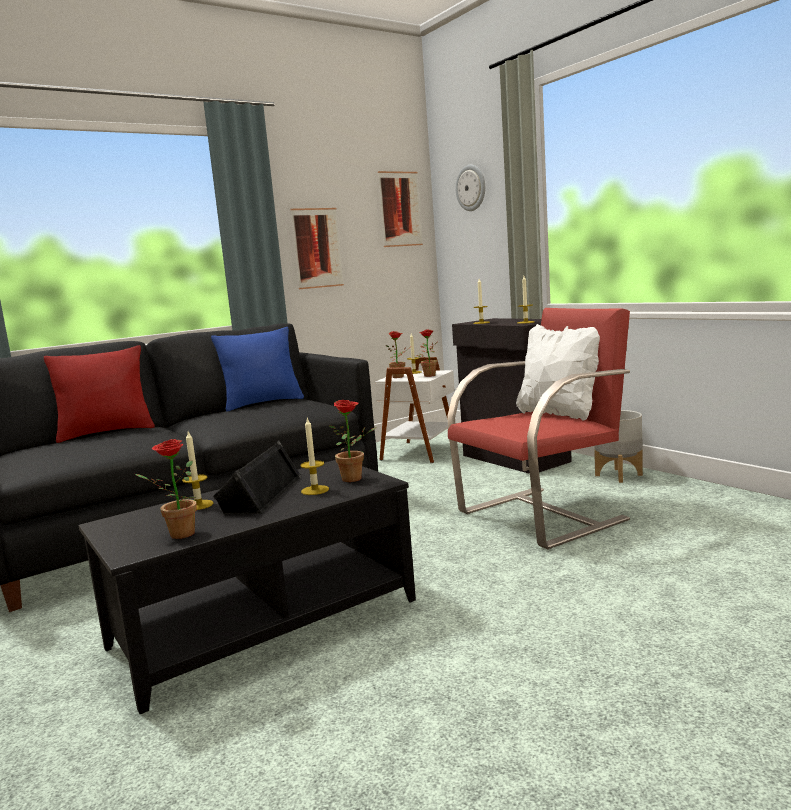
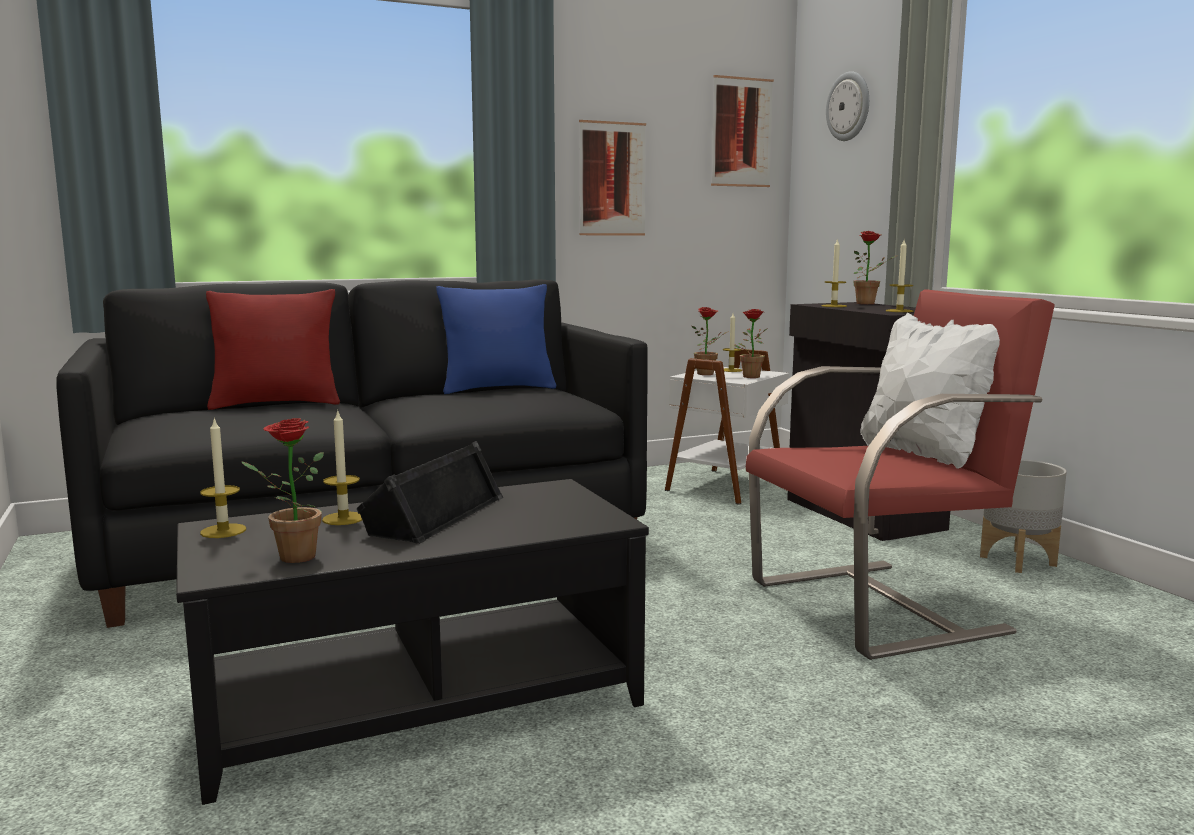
camera: 10 degrees right, 0 degrees up
candle [300,418,329,495] -> candle moved to [200,417,246,538]
potted plant [329,400,377,482] -> potted plant moved to [853,231,898,304]

